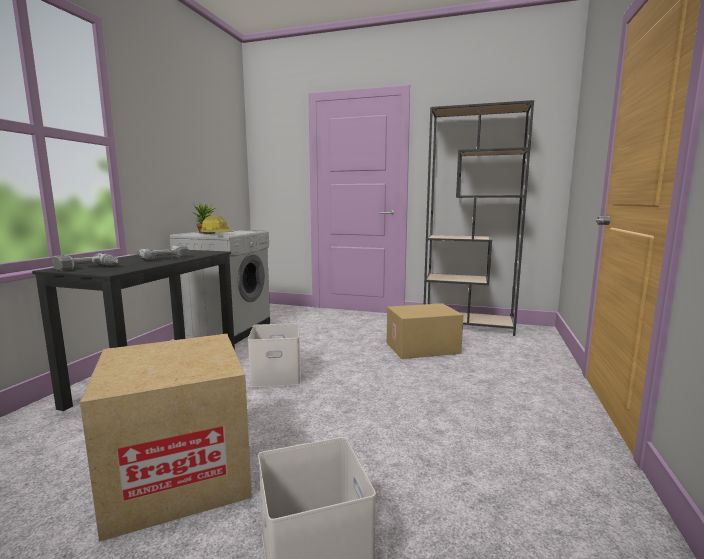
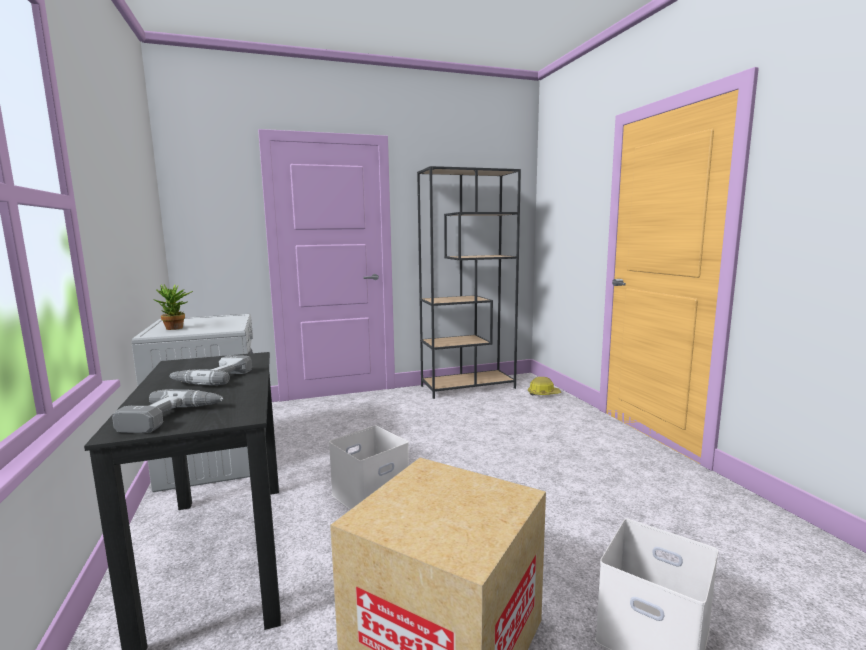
camera: 35 degrees left, 0 degrees up
hard hat [200,215,234,234] -> hard hat moved to [528,377,561,395]
cardboard box [387,303,463,359] -> none

